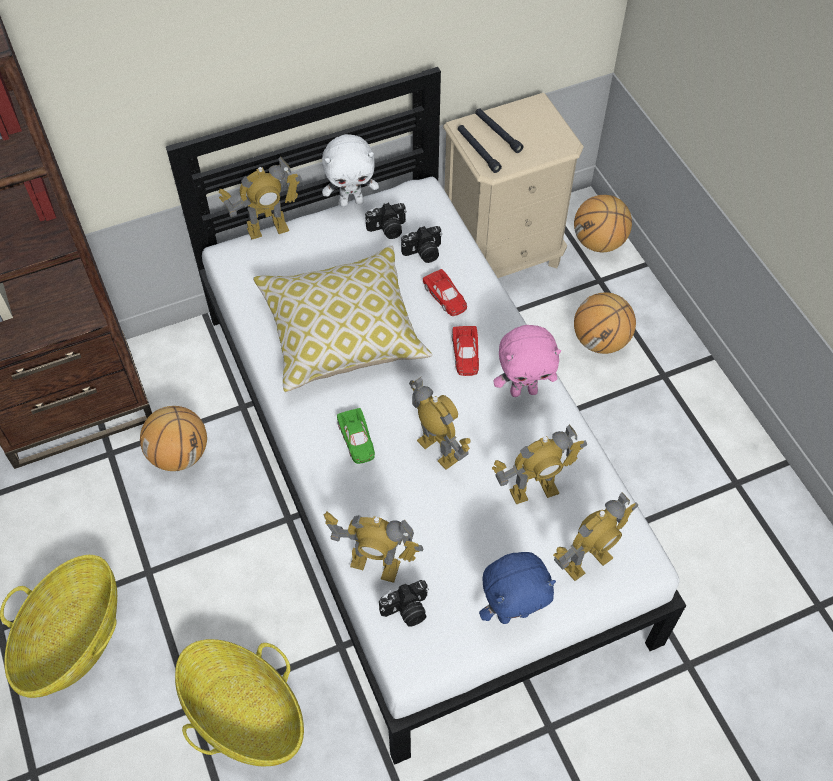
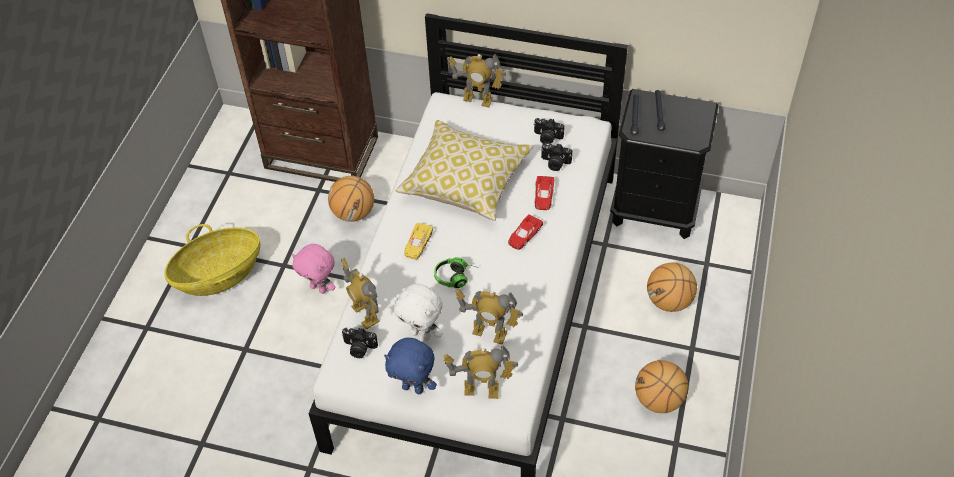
camera: 40 degrees right, 5 degrees down
basket [175,639,304,766] -> none
white plush toy [322,134,379,207] -> white plush toy moved to [394,284,443,341]
green toy car [337,408,375,464] -> yellow toy car [404,223,433,260]
toy robot [409,377,470,470] -> headphones [434,257,479,288]
beige nightstand [443,93,584,278] -> black nightstand [610,89,719,239]
pink plush toy [493,325,561,397] -> pink plush toy moved to [292,244,336,294]
basketball [574,195,632,252] -> basketball moved to [635,360,689,413]

